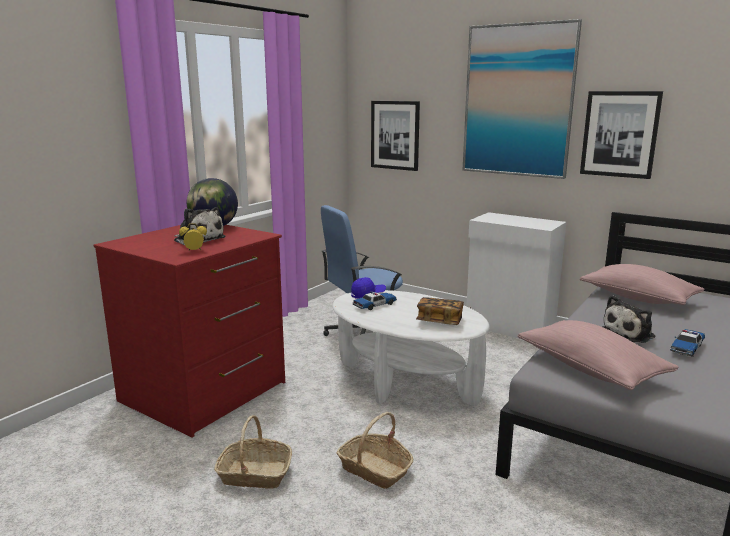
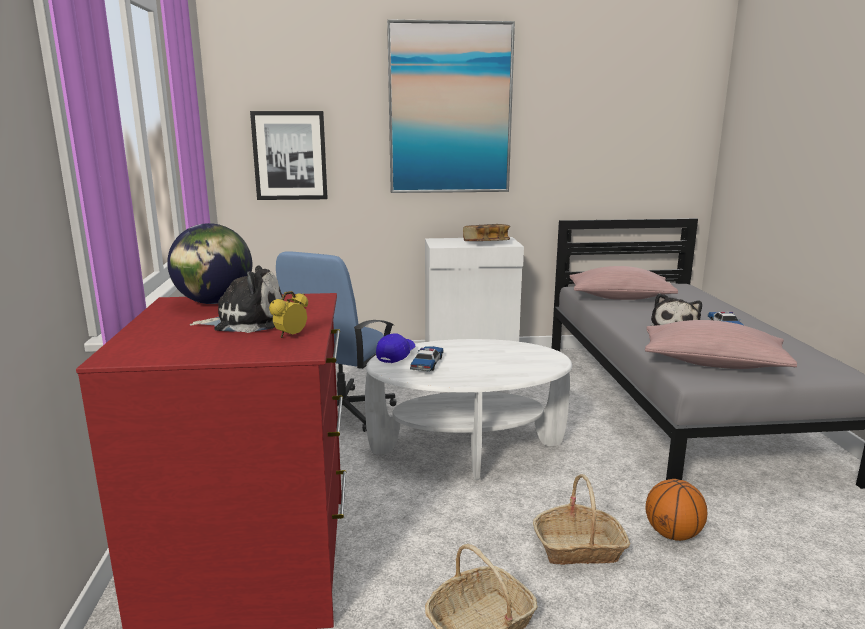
camera: 40 degrees left, 0 degrees up
book [416,297,464,325] -> book moved to [463,224,510,241]
picture [580,91,663,179] -> none
none -> basketball [646,479,707,541]

